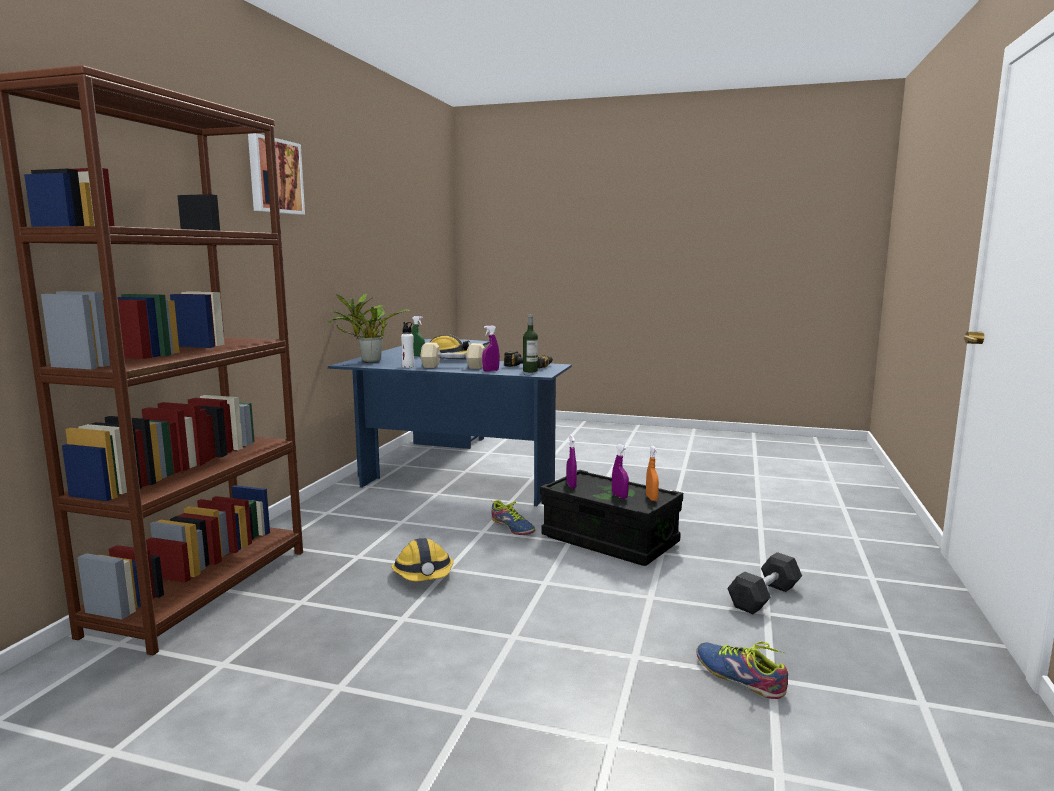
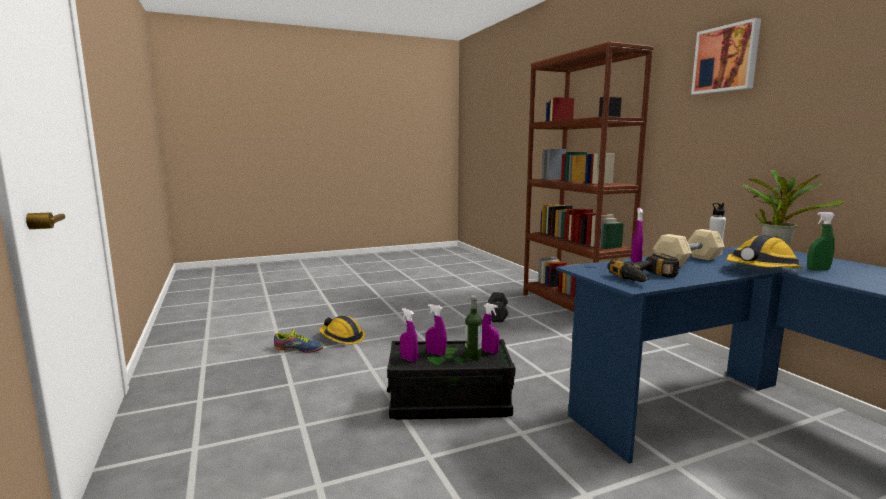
camera: 140 degrees right, 0 degrees up
hard hat [391,538,454,581] -> hard hat moved to [319,316,365,345]
shoe [490,500,535,535] -> none
bottle [523,315,538,372] -> bottle moved to [465,296,482,361]
orange spray bottle [646,446,659,501] -> purple spray bottle [400,308,418,362]
grey dumbbell [727,552,802,614] -> grey dumbbell moved to [488,292,508,323]

